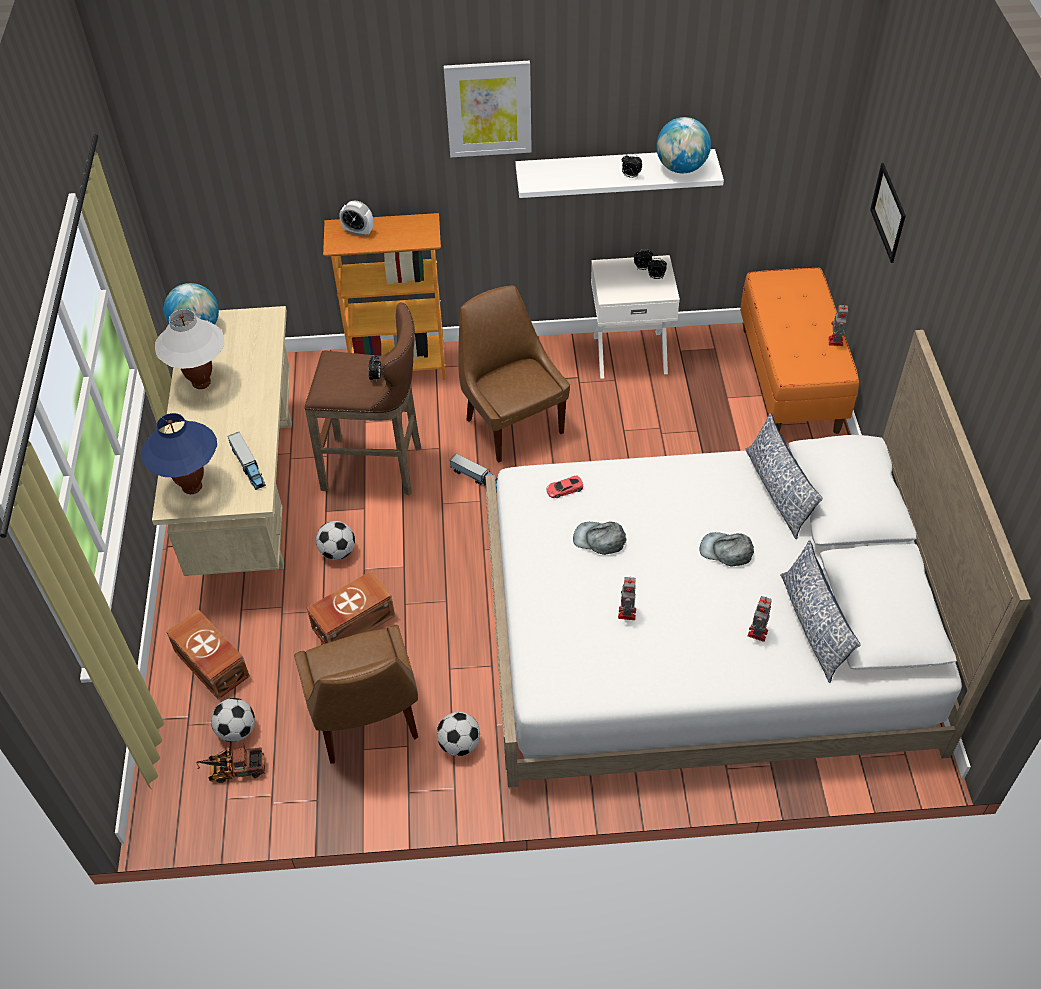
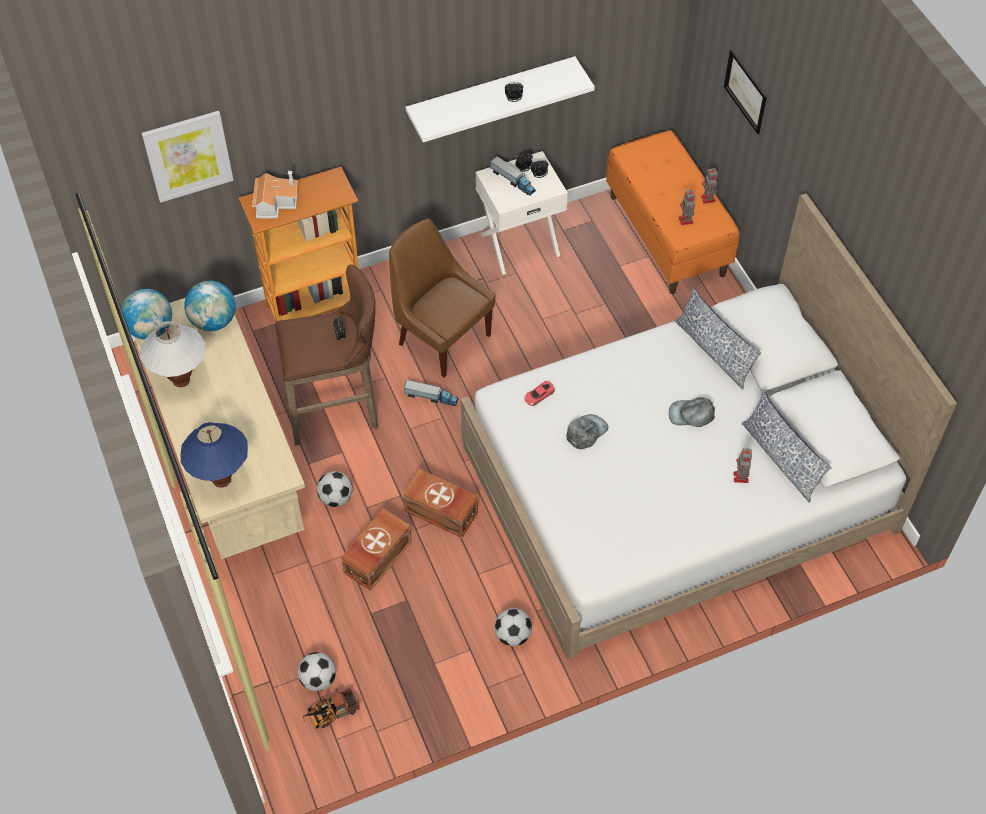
camera: 20 degrees left, 5 degrees up
brown storage box [166,609,250,699] -> brown storage box moved to [403,469,478,538]
toy truck [228,432,266,490] -> toy truck moved to [490,156,536,195]
brown chair [294,625,418,764] -> none
alarm clock [339,201,373,236] -> toy house [252,171,298,219]
picture [444,61,532,157] -> picture moved to [142,111,234,203]
grey cap [573,521,626,555] -> grey cap turned 135 degrees clockwise [566,414,608,449]
toy robot [618,577,636,620] -> toy robot moved to [679,189,695,225]
globe [656,117,711,173] -> globe moved to [184,281,236,331]

